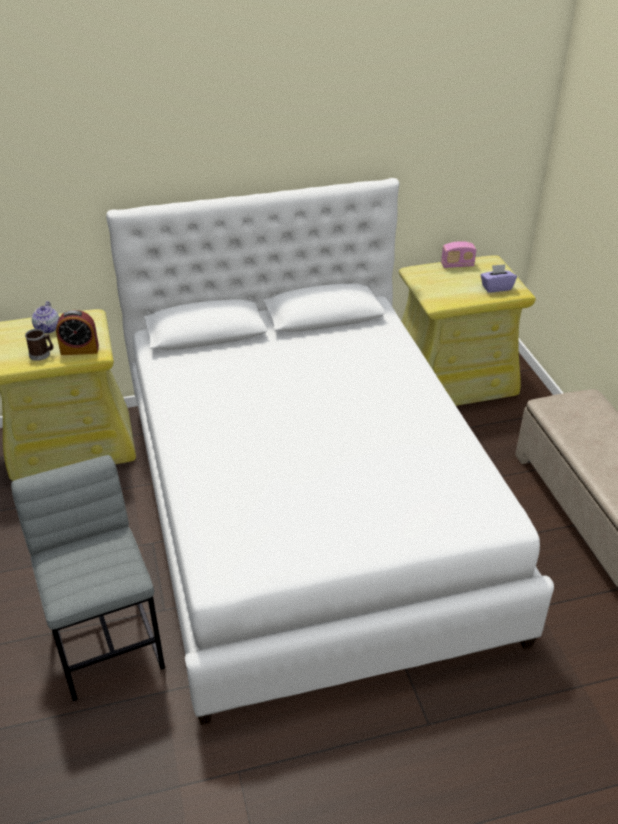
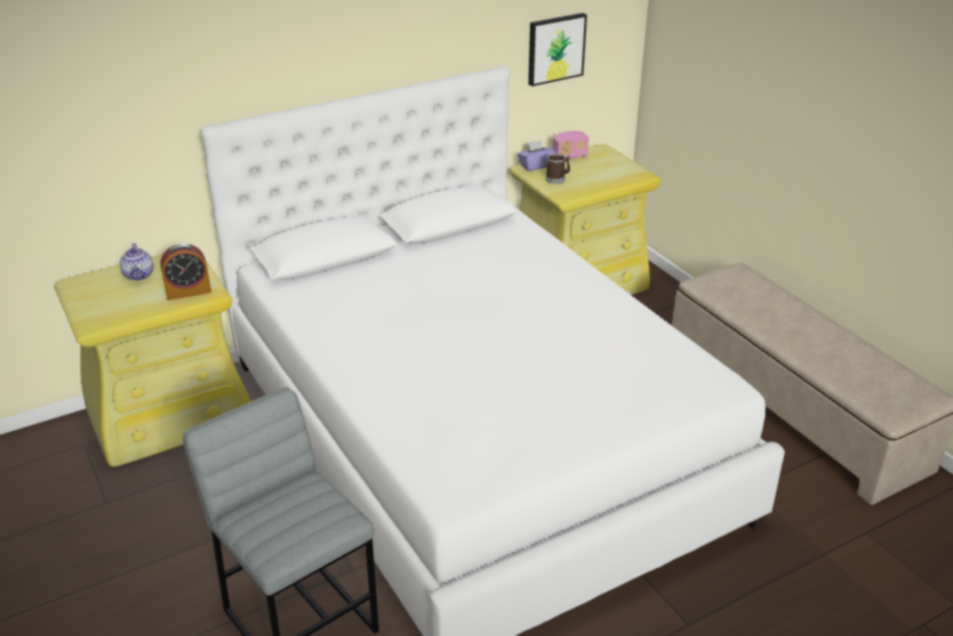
camera: 15 degrees left, 5 degrees down
mug [25,329,54,361] -> mug moved to [545,153,570,184]
purple tissue box [481,264,517,293] -> purple tissue box moved to [518,140,555,171]
none -> picture [528,13,587,86]

